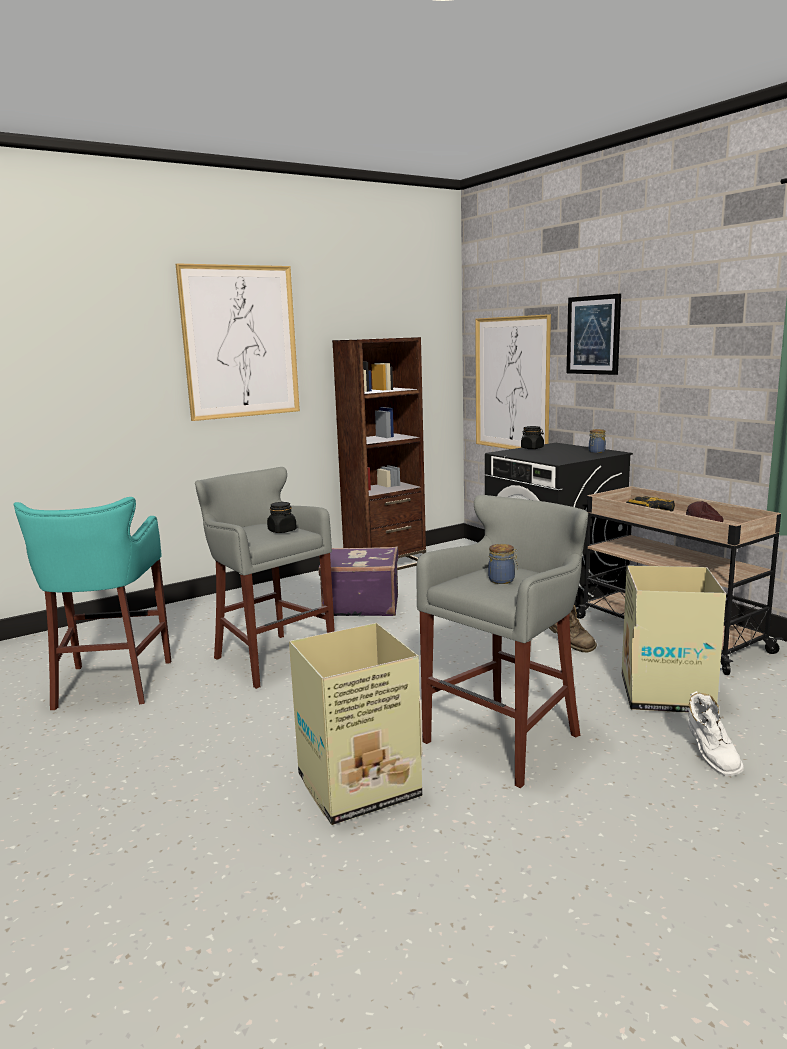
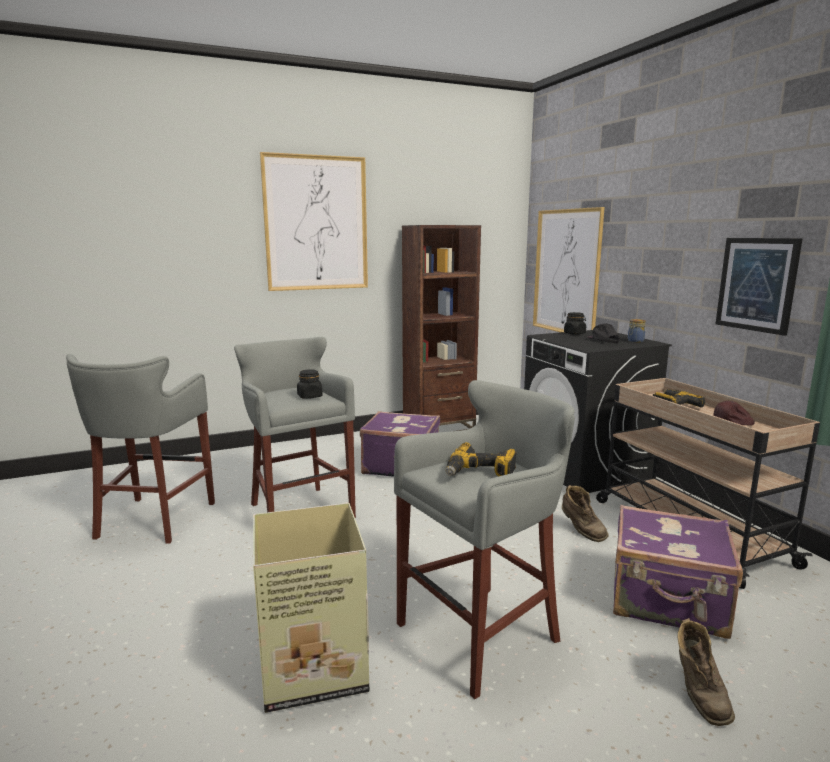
camera: 10 degrees right, 0 degrees up
turquoise stool [13,497,171,710] -> grey stool [66,354,215,544]
jar [488,544,518,584] -> power drill [446,442,517,476]
picture [566,294,621,375] -> picture moved to [716,238,803,336]
cardboard box [622,565,726,713] -> purple suitcase [613,505,743,639]
white boot [688,691,744,776] -> brown boot [678,618,735,726]
none -> black cap [587,323,620,343]

